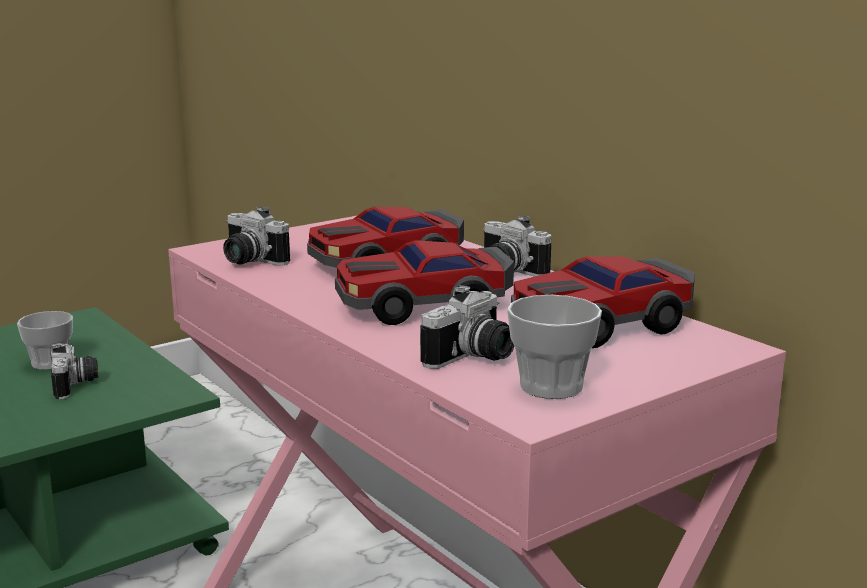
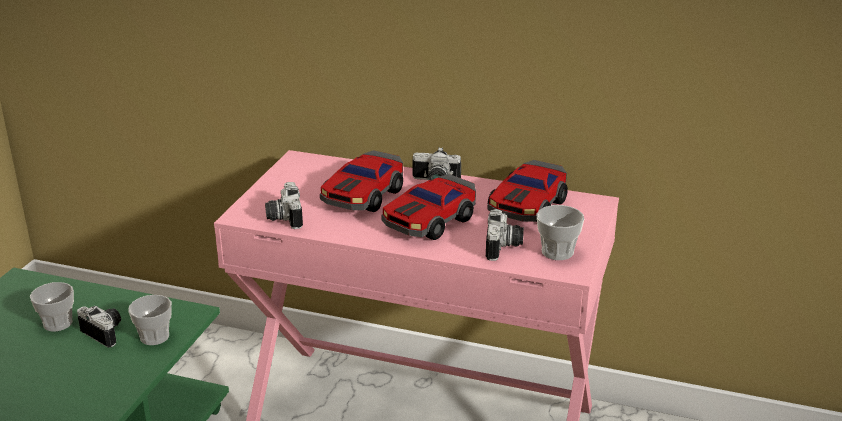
camera: 35 degrees left, 10 degrees up
camera [223,206,290,266] -> camera turned 75 degrees clockwise [265,182,303,229]
none -> cup [128,295,172,345]

